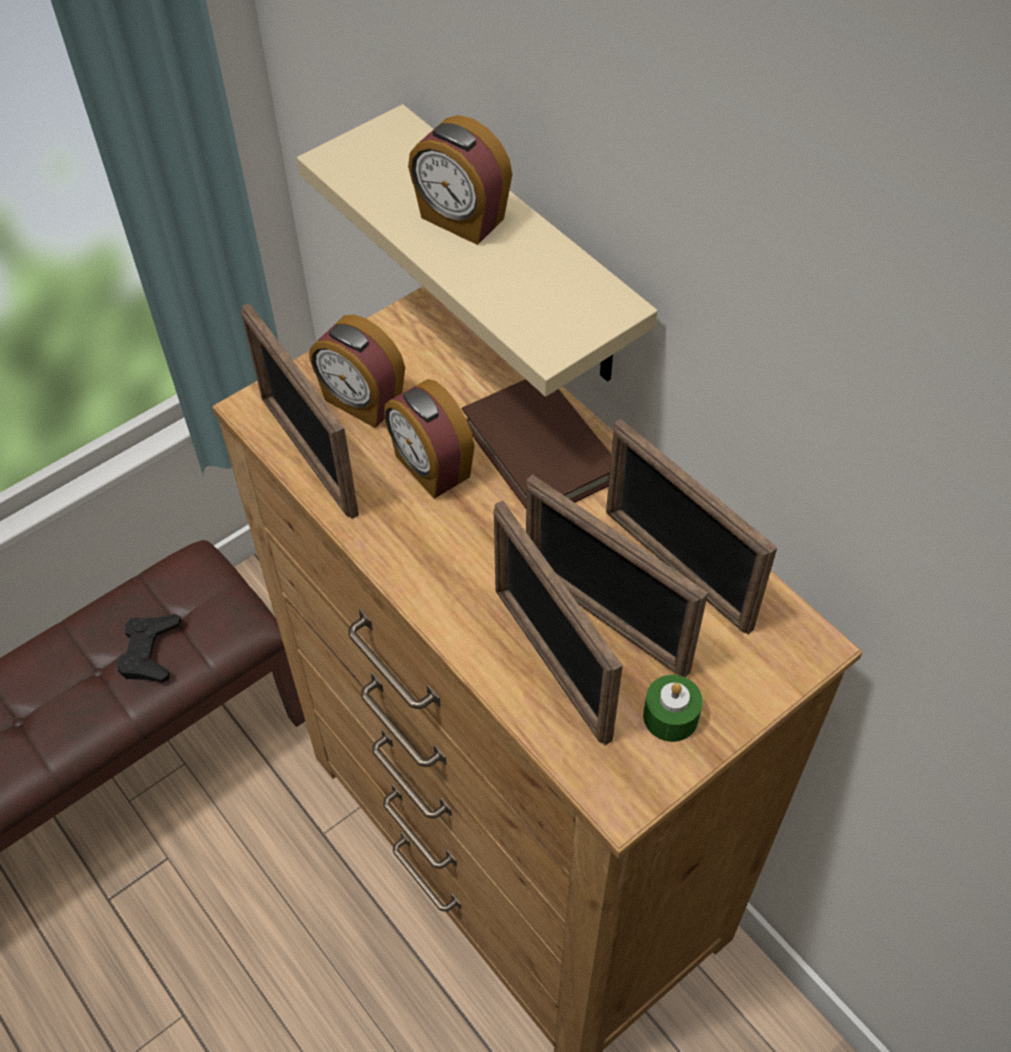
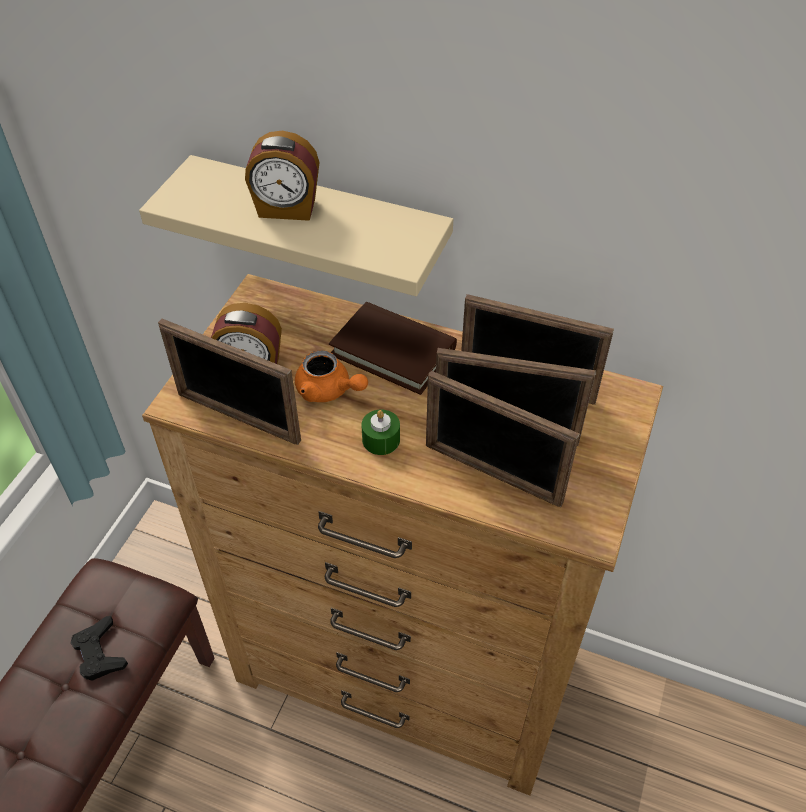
camera: 30 degrees left, 5 degrees down
alarm clock [384,379,475,499] -> orange teapot [295,350,368,402]
green candle [643,675,703,742] -> green candle moved to [361,410,400,455]

